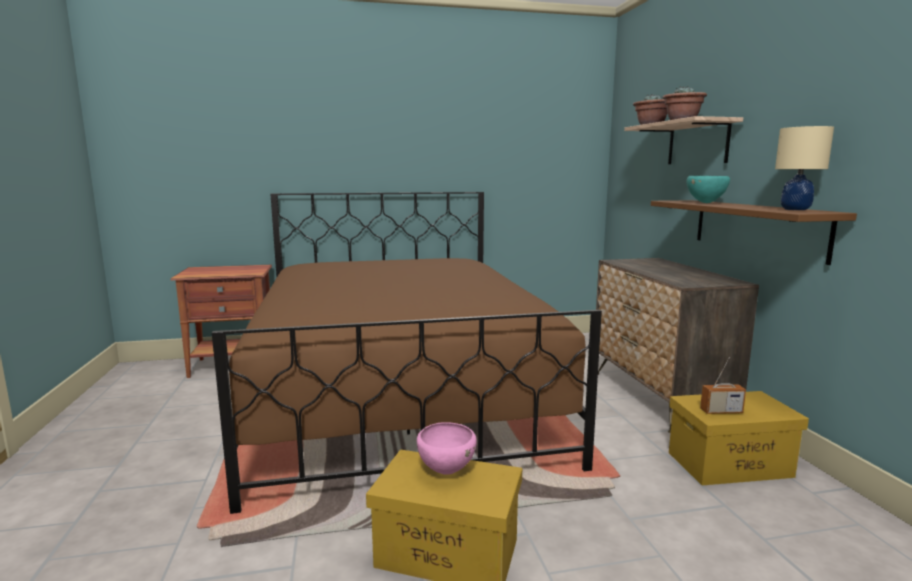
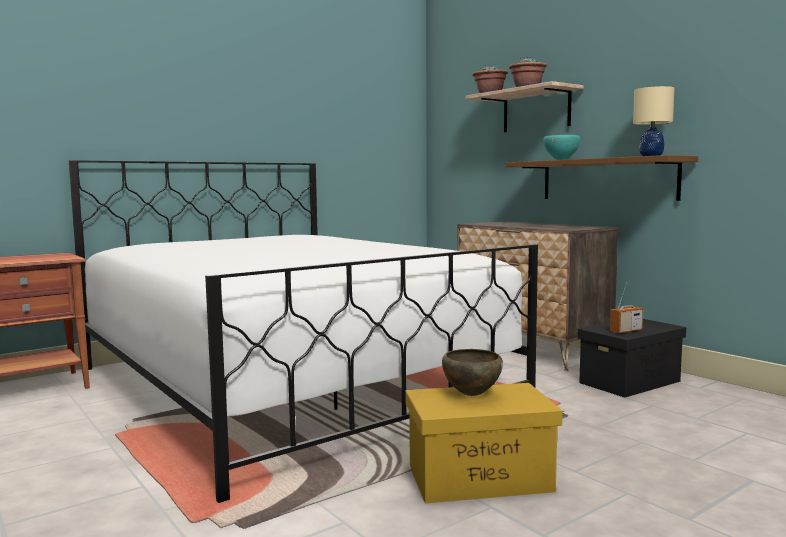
camera: 25 degrees left, 5 degrees down
brown bed [212,192,602,514] -> white bed [69,160,538,503]
pink bowl [417,422,477,475] -> brown bowl [442,349,503,396]
yellow storage box [669,391,809,485] -> black storage box [577,319,686,398]

